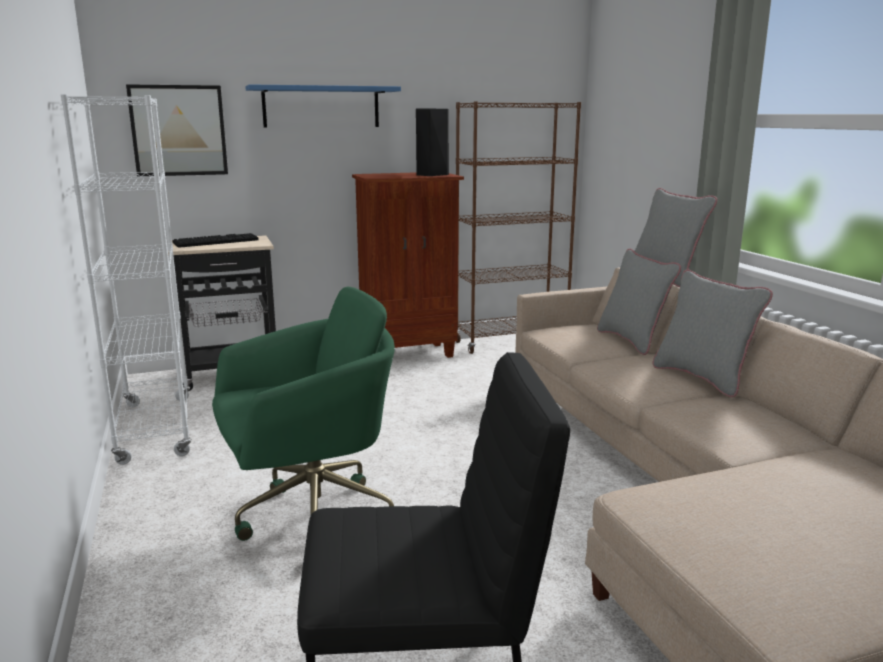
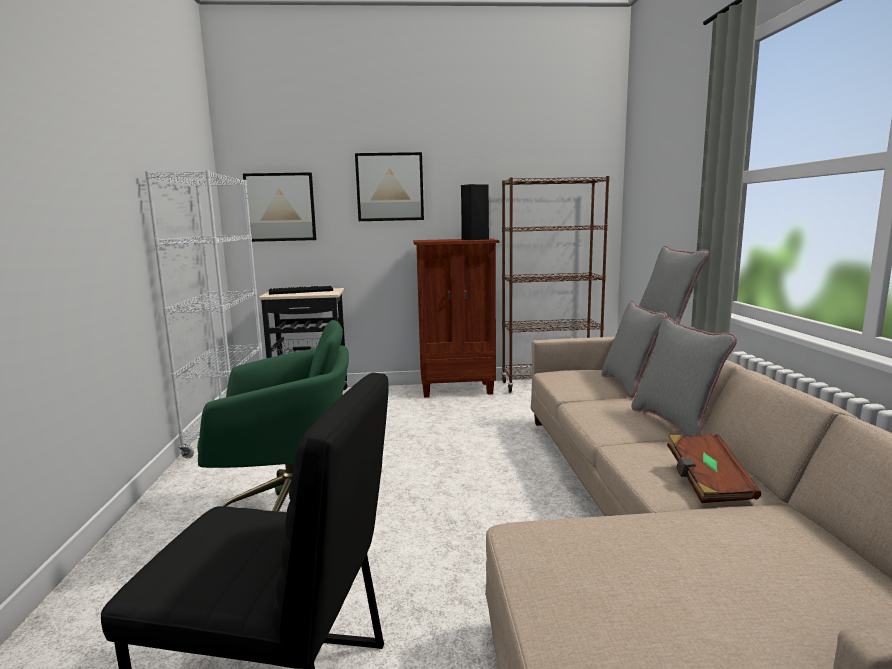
camera: 15 degrees right, 5 degrees down
blue shelf [245,84,401,128] -> picture [355,152,424,221]
none -> brown book [667,434,761,503]

